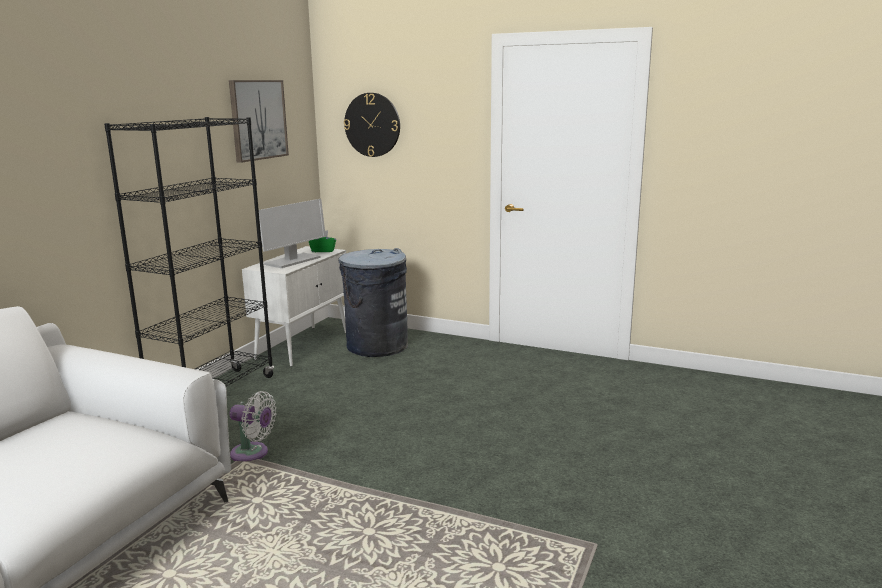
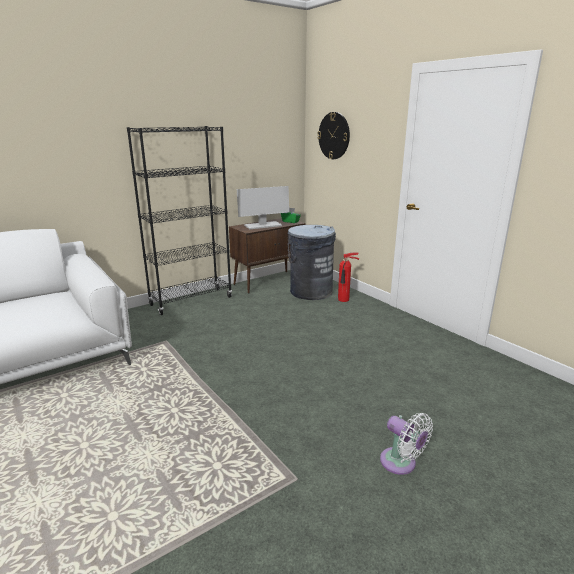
camera: 30 degrees right, 5 degrees up
picture [229,80,289,163] -> none
white fan [229,391,276,461] -> white fan moved to [380,413,433,475]
white cabinet [242,246,346,367] -> brown cabinet [229,218,306,294]
none -> fire extinguisher [338,252,359,302]

